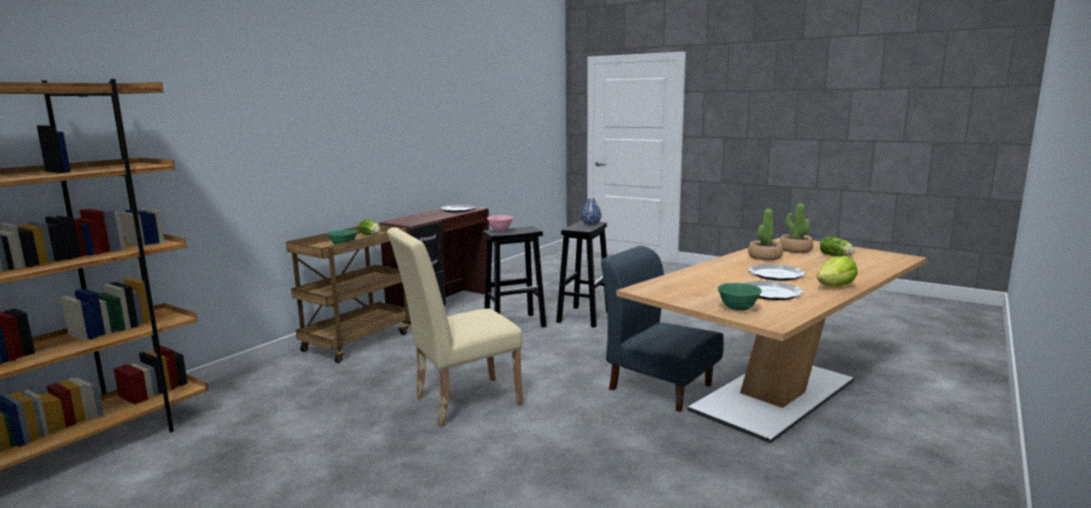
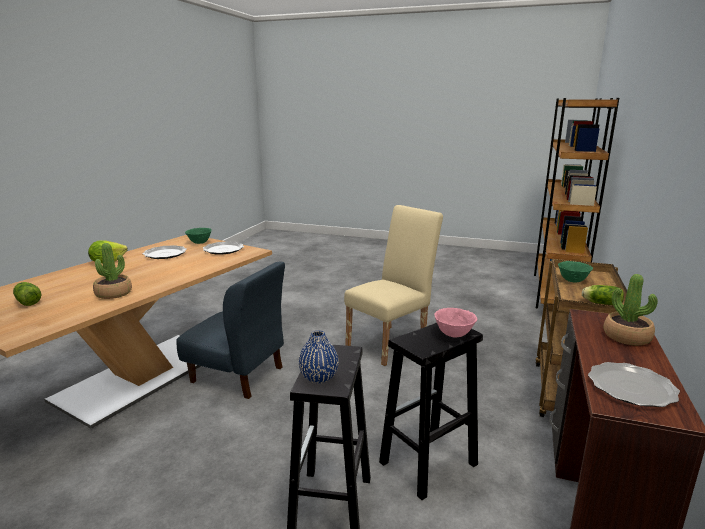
camera: 165 degrees right, 5 degrees up
plate [748,264,806,281] -> plate moved to [203,241,244,255]
potted plant [779,203,813,253] -> potted plant moved to [604,274,658,345]

